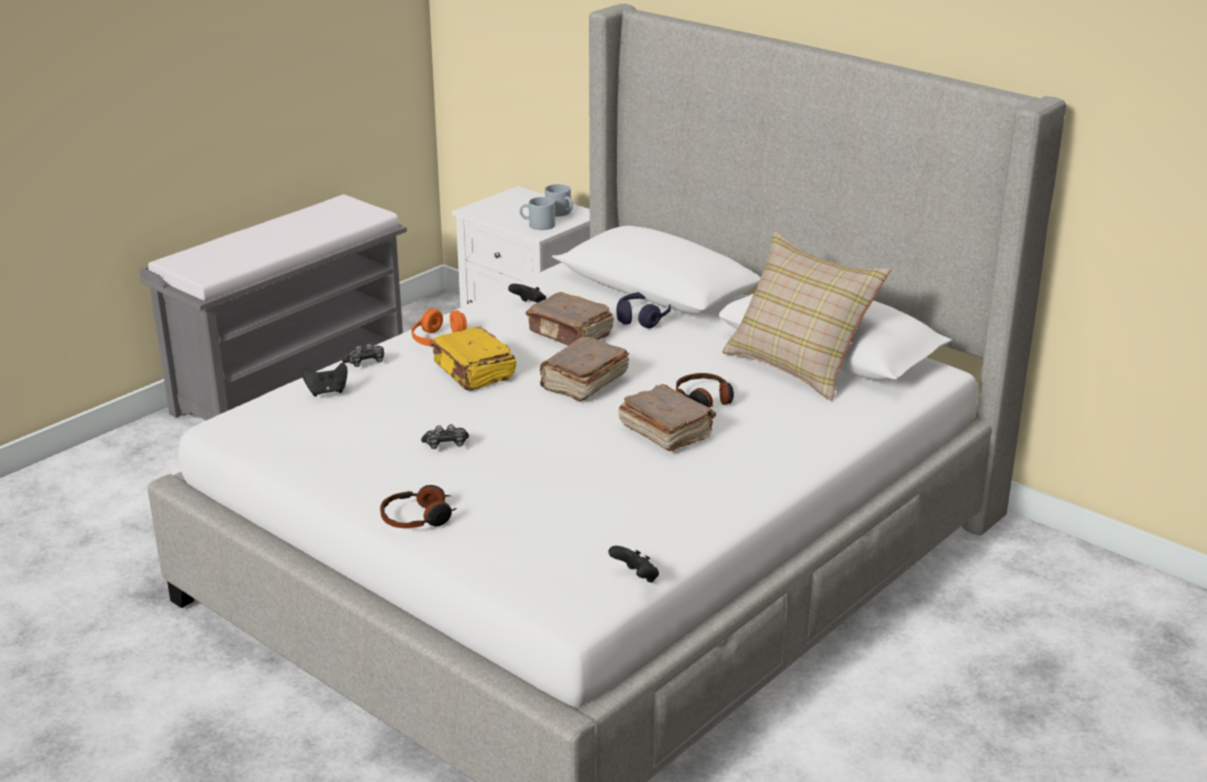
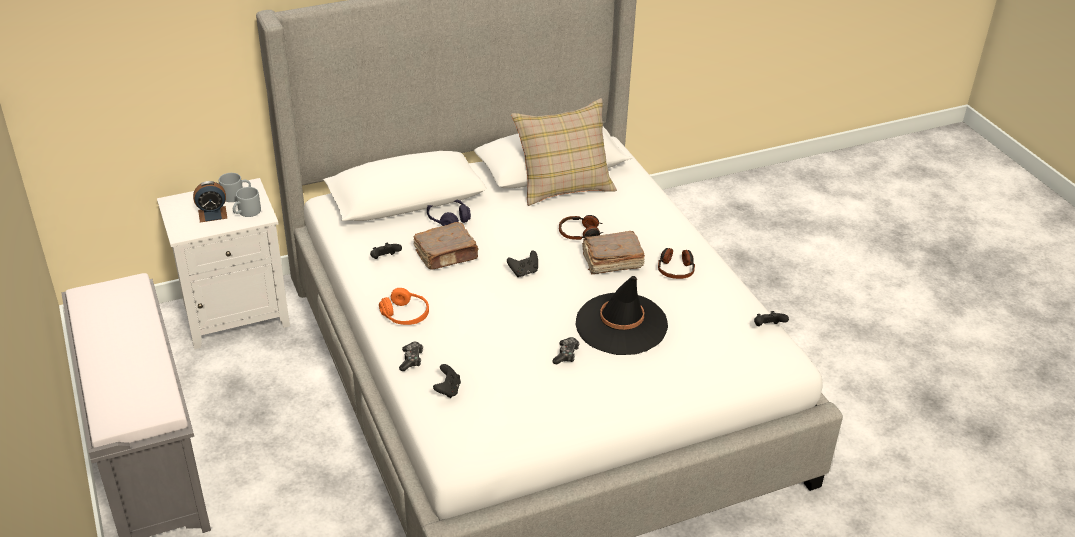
camera: 65 degrees left, 10 degrees up
headphones [380,485,457,528] -> headphones moved to [658,248,695,279]
yellow book [430,326,516,391] -> none
brown book [539,337,630,402] -> black game controller [507,250,538,277]
none -> alarm clock [193,181,228,223]
none -> black hat [576,276,668,355]

